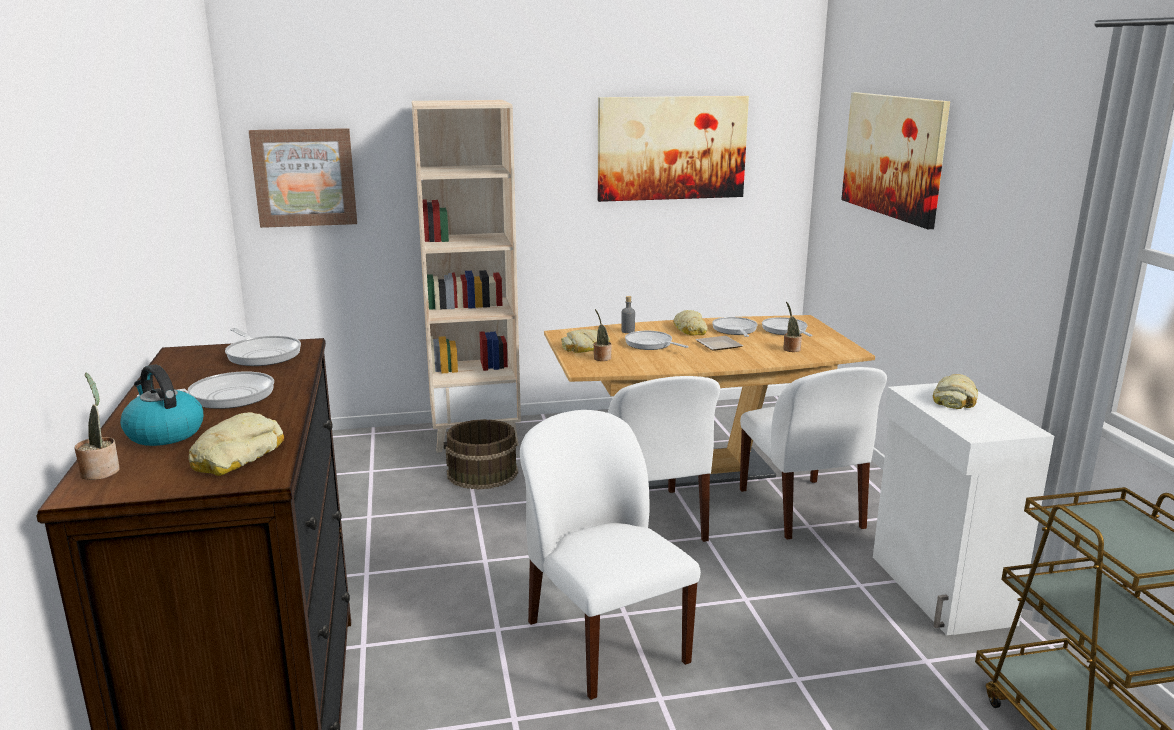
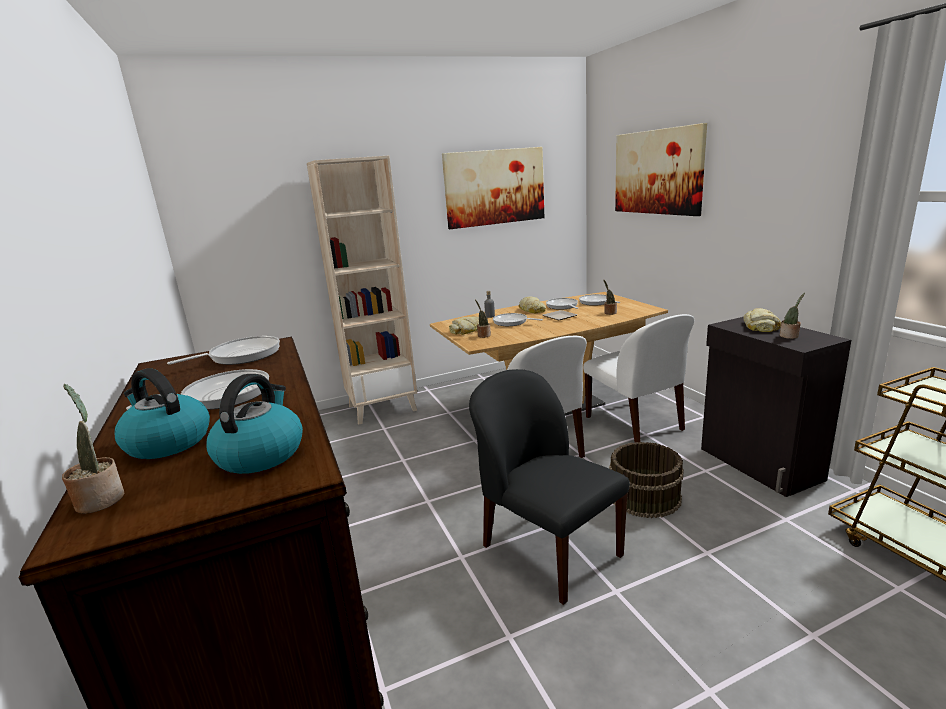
camera: 10 degrees left, 0 degrees up
bread [188,412,284,476] -> kettle [206,374,303,474]
frying pan [225,328,301,366] -> frying pan turned 75 degrees counterclockwise [167,336,280,365]
picture [249,128,357,228] -> none
brown bucket [443,419,518,490] -> brown bucket moved to [609,442,684,518]
white chair [520,410,701,700] -> black chair [469,369,630,605]
white cabinet [873,383,1054,635] -> black cabinet [701,317,851,497]
none -> potted plant [779,293,805,339]

